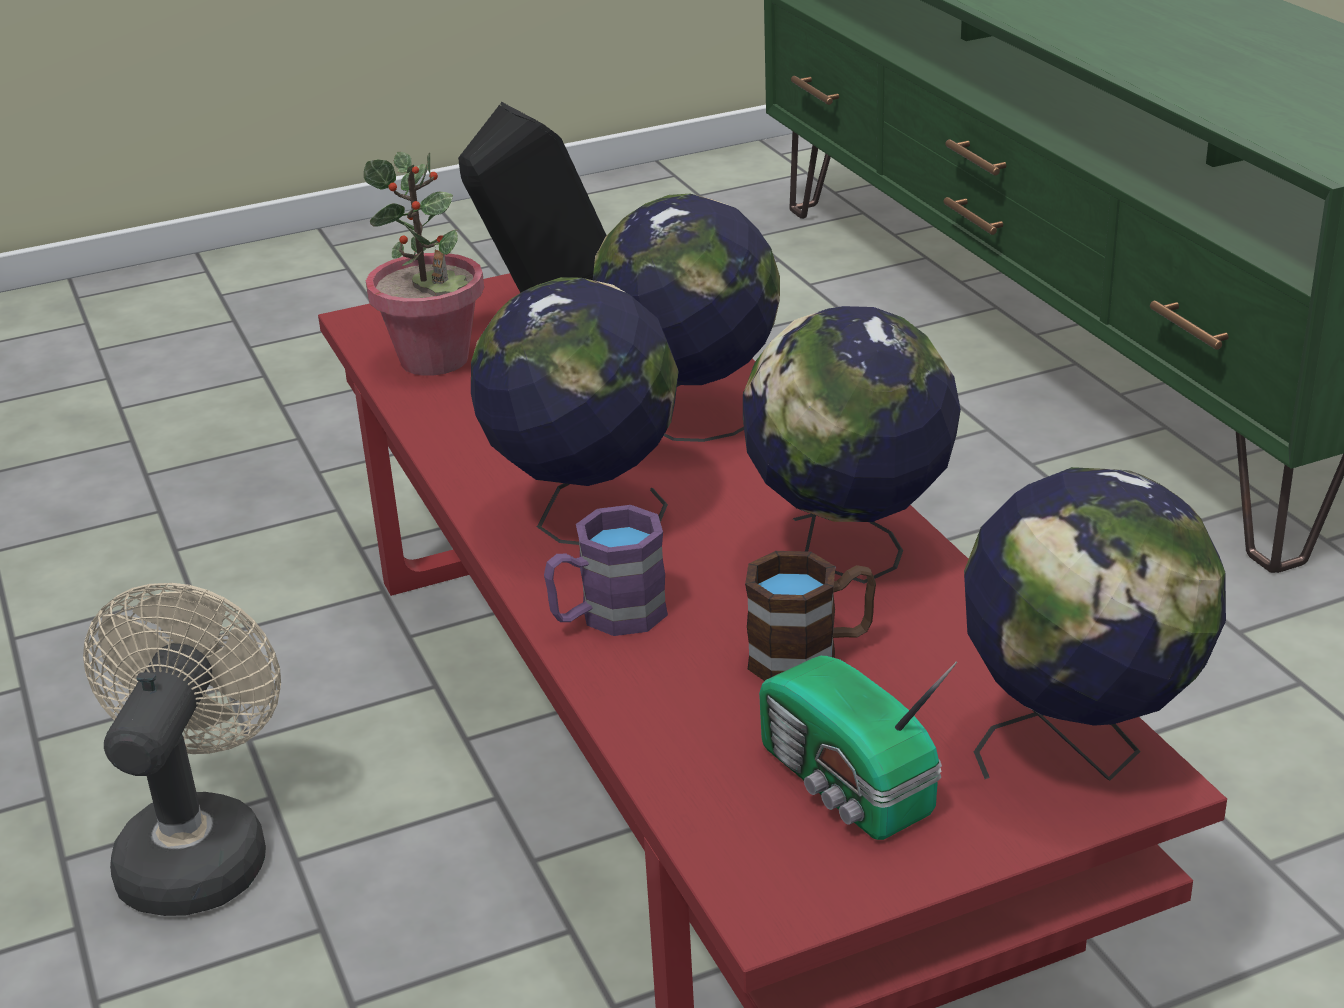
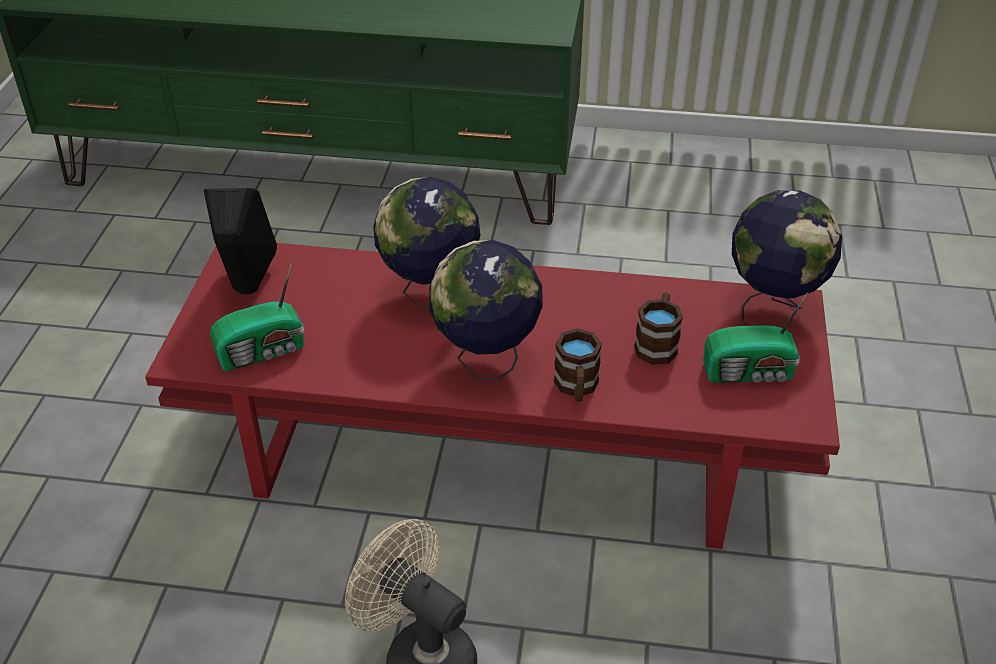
camera: 60 degrees left, 10 degrees up
potted plant [364,152,484,376] -> radio [210,262,304,371]
purple mug [544,505,668,636] -> brown mug [554,328,602,402]
globe [743,306,961,583] -> none

